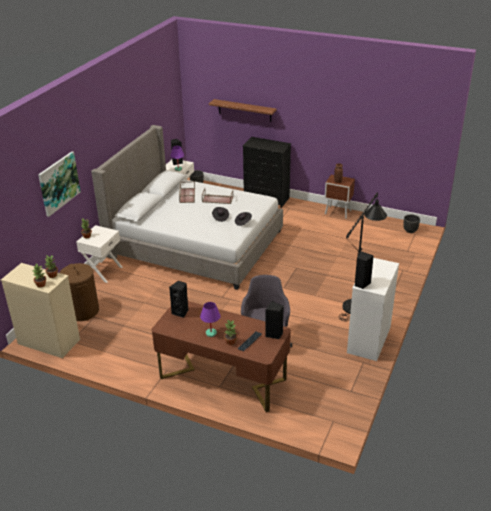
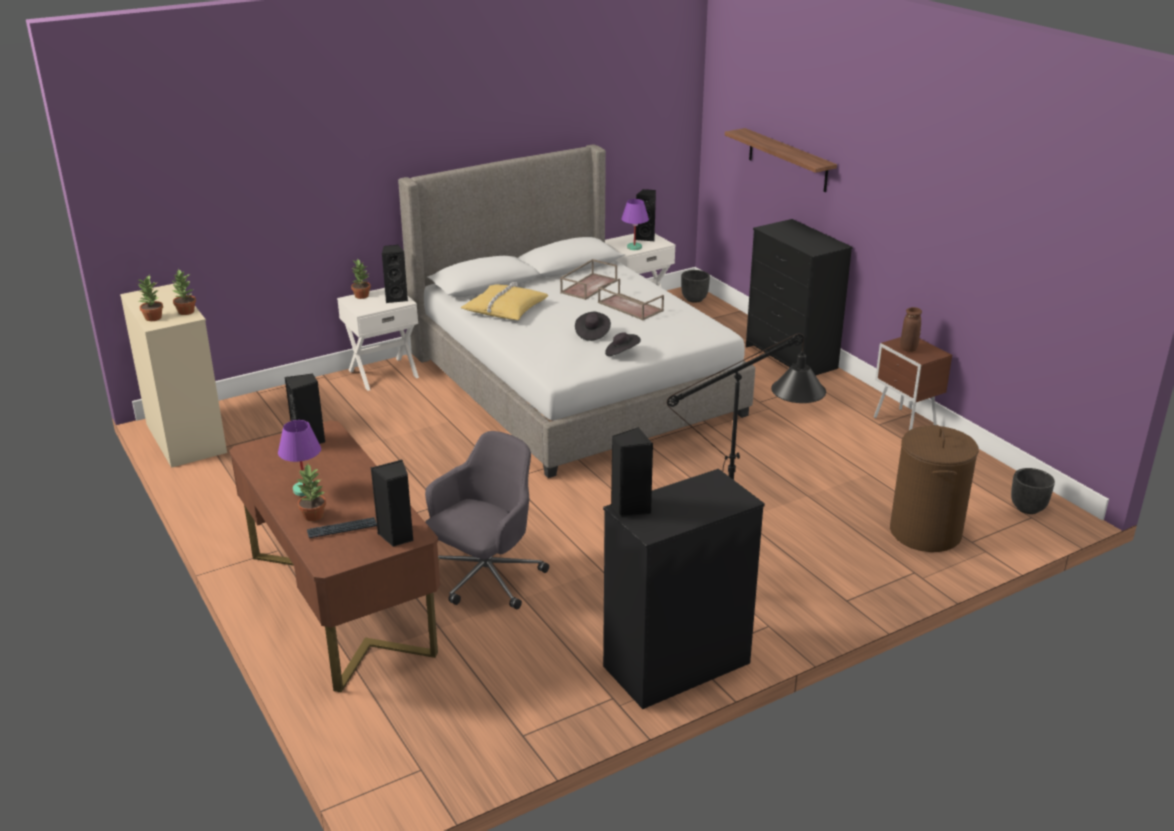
camera: 35 degrees right, 5 degrees down
picture [38,152,81,217] -> none
brown laundry basket [59,263,99,321] -> brown laundry basket moved to [890,425,979,552]
white dresser [347,258,399,361] -> black dresser [603,469,765,709]
none -> black speaker [382,245,408,303]
none -> yellow pillow [460,282,548,320]

